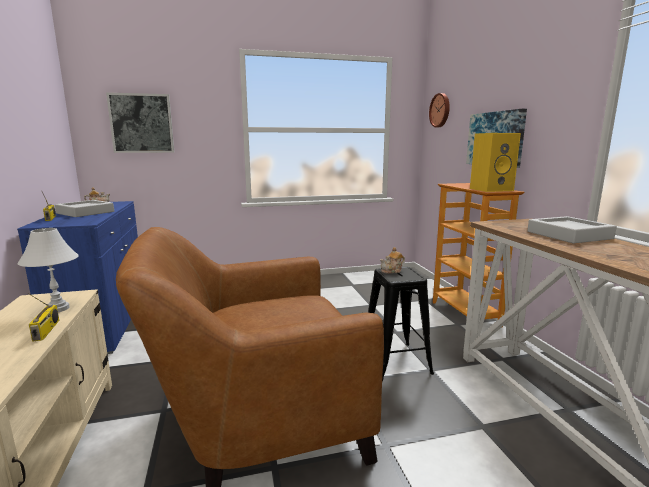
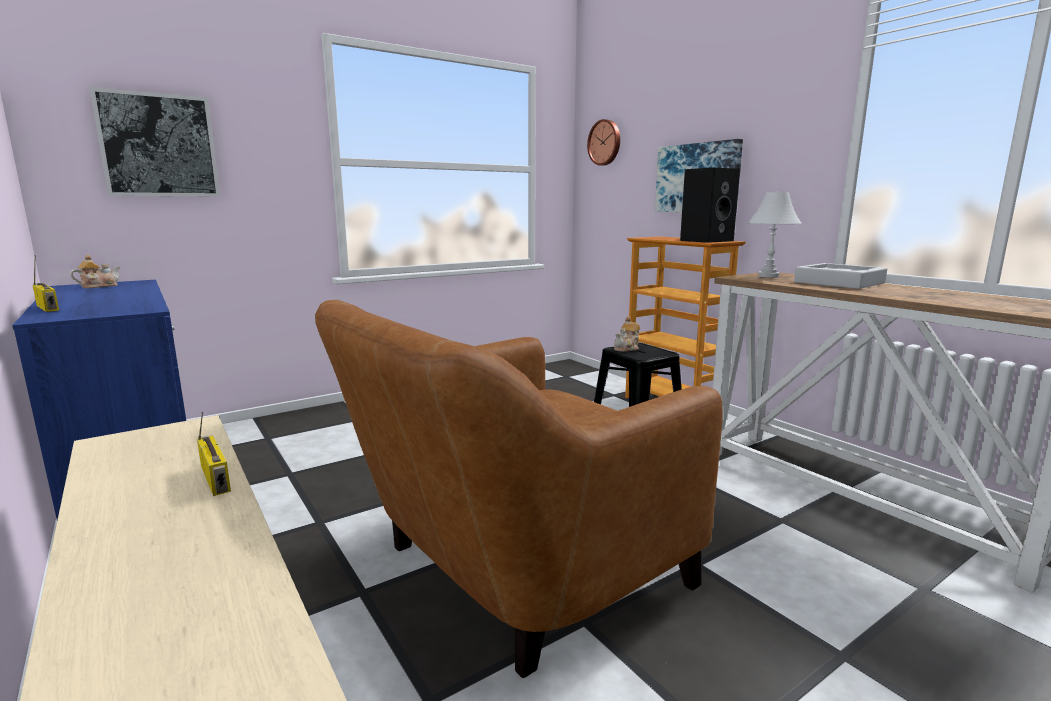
camera: 20 degrees left, 0 degrees up
white table lamp [18,228,79,312] -> white table lamp moved to [748,192,802,278]
grey tray [55,200,114,217] -> none
yellow speaker [470,133,521,192] -> black speaker [680,167,740,243]

